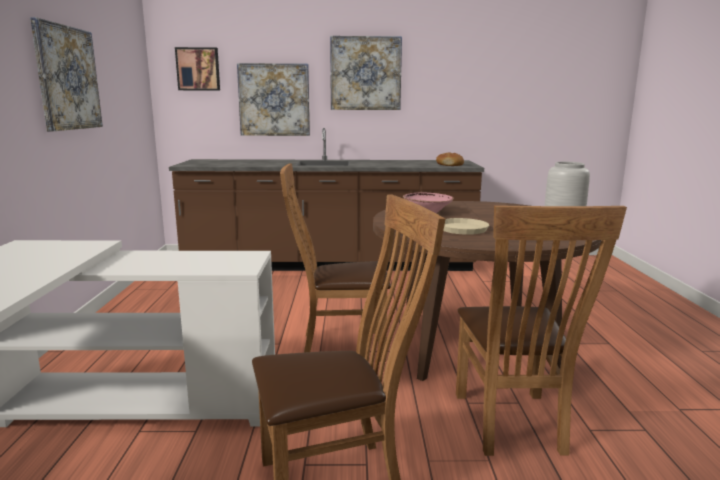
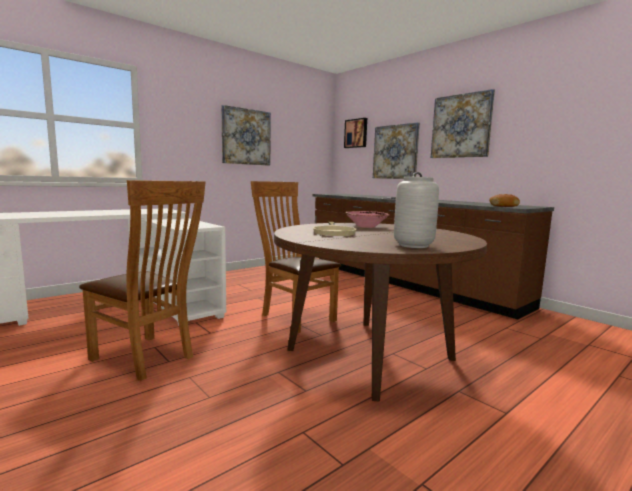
camera: 50 degrees right, 5 degrees down
brown chair [456,205,627,456] -> none

